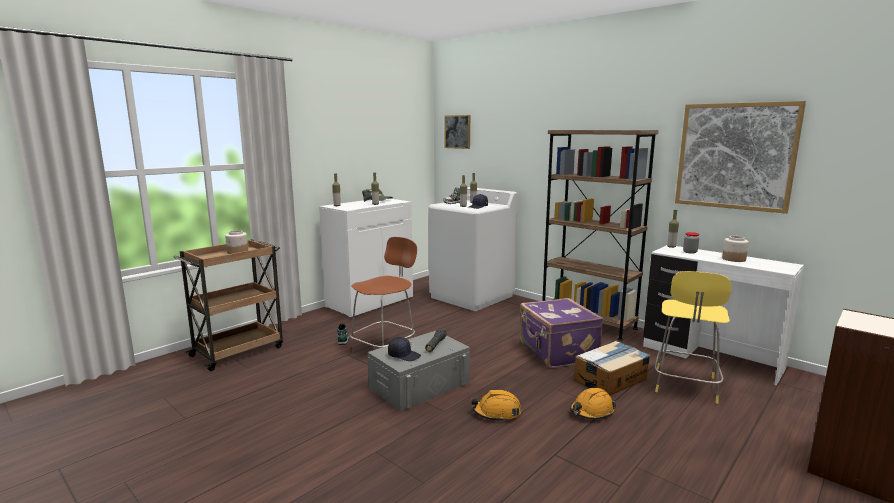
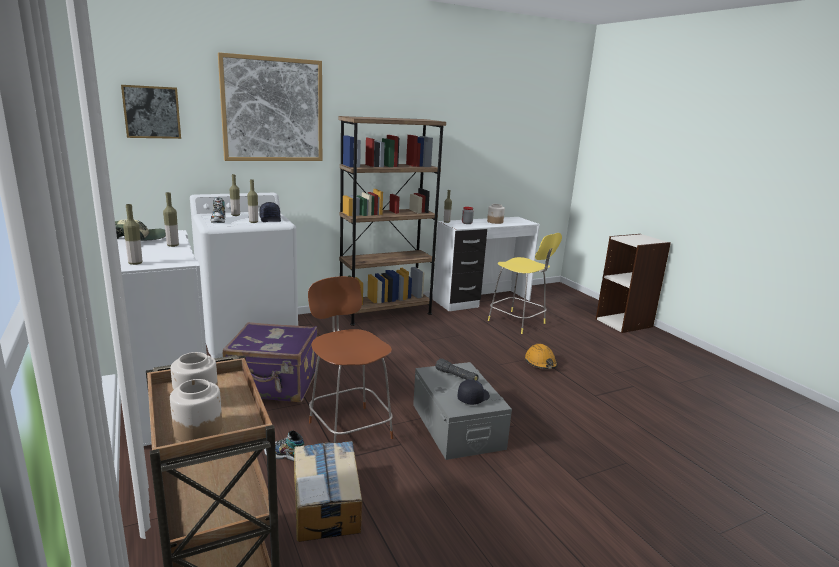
camera: 70 degrees left, 5 degrees up
orange hard hat [471,390,521,422] -> none
purple suitcase [520,298,604,368] -> purple suitcase moved to [223,322,317,402]
cardboard box [574,341,650,395] -> cardboard box moved to [294,441,362,542]
picture [675,101,806,214] -> picture moved to [218,52,322,161]
none -> jar [170,379,222,442]

